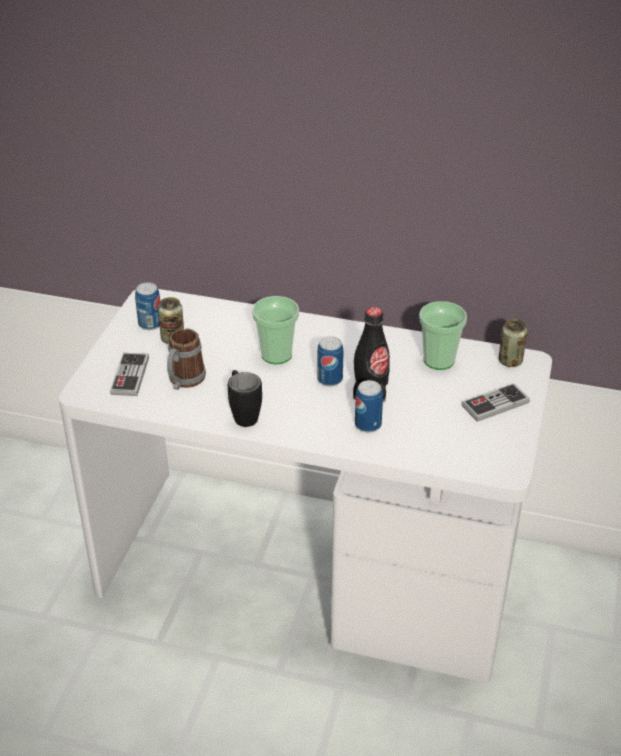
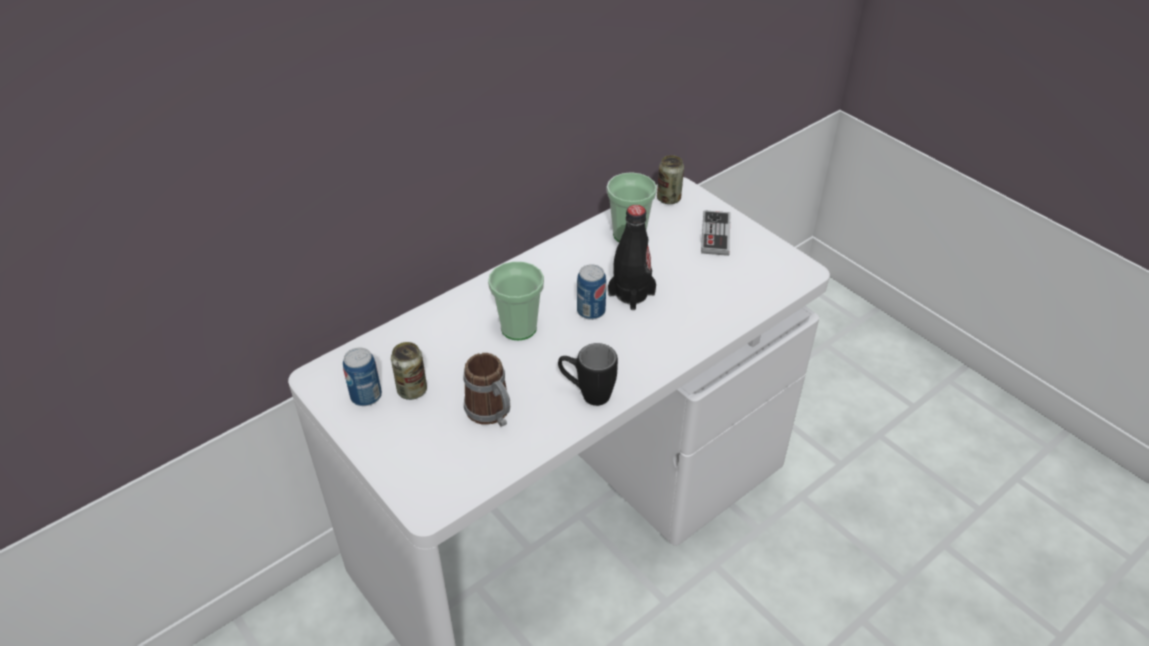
camera: 55 degrees left, 5 degrees up
game controller [110,353,149,396] -> none
can [355,380,383,433] -> none

